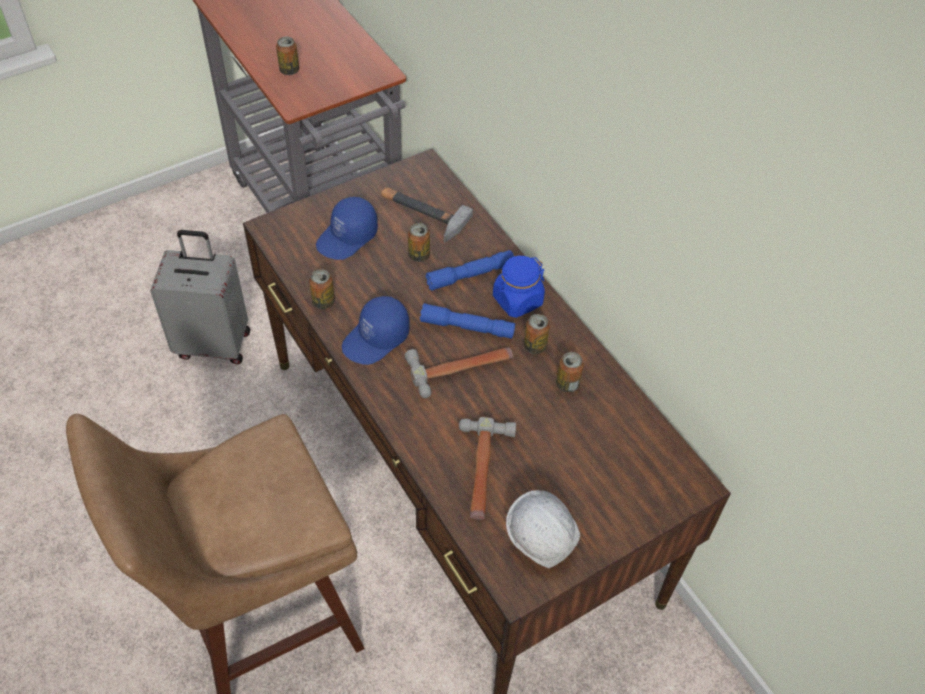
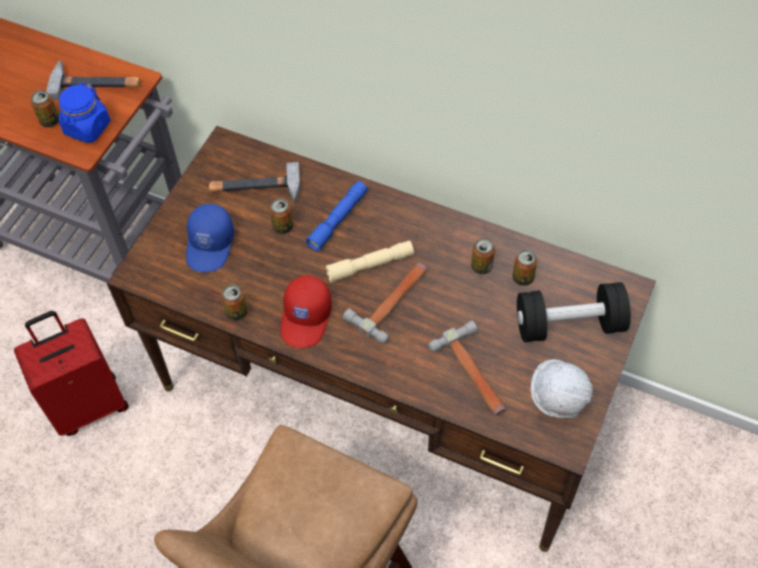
camera: 30 degrees left, 5 degrees up
grey suitcase [150,230,250,364] -> red suitcase [14,311,129,436]
blue cap [342,296,410,365] -> red cap [281,275,332,348]
blue flashlight [420,303,515,339] -> beige flashlight [325,241,414,283]
blue jar [493,256,545,318] -> blue jar moved to [59,82,110,143]
can [524,314,550,354] -> can moved to [513,250,537,286]
none -> hammer [46,60,140,100]
none -> black dumbbell [517,282,631,342]

